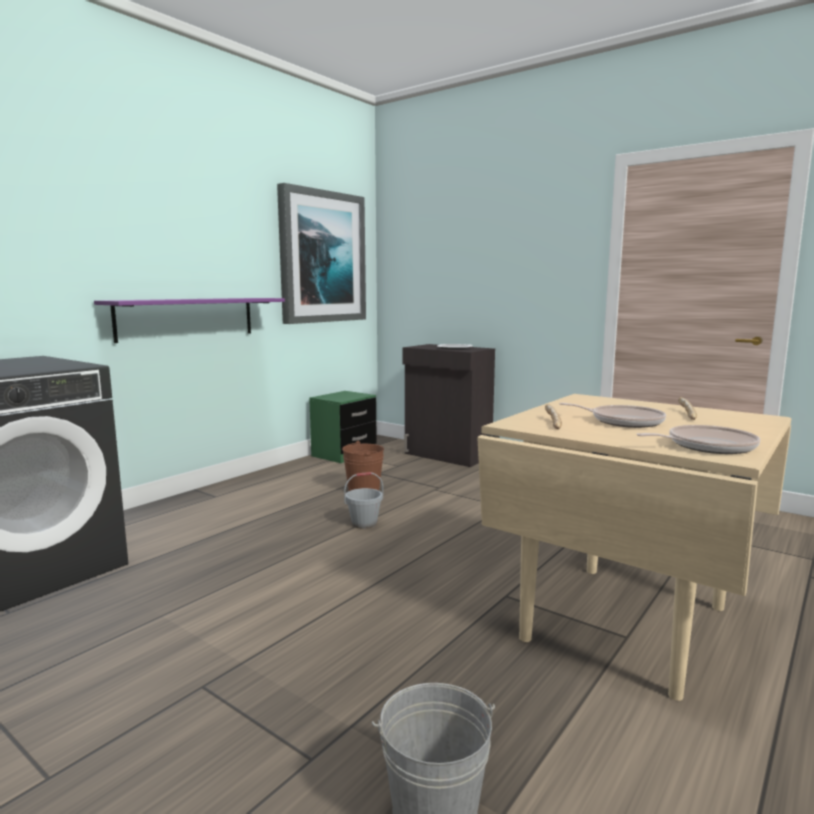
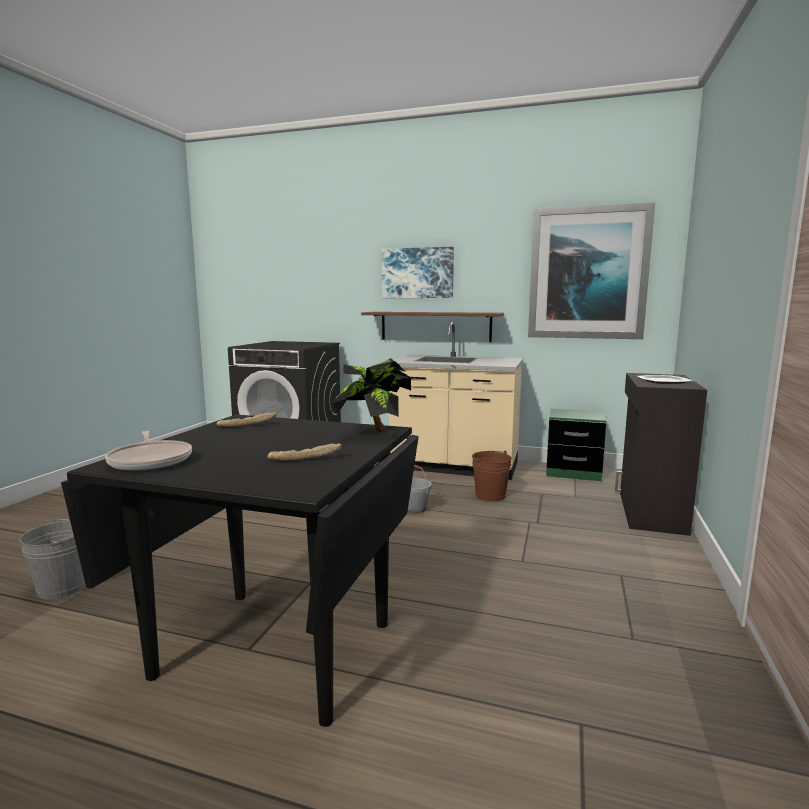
camera: 70 degrees right, 0 degrees up
purple shelf [94,298,285,343] -> brown shelf [361,312,504,342]
beige dining table [477,394,791,701] -> black dining table [61,414,418,727]
frying pan [559,403,666,428] -> none
none -> potted plant [332,358,413,432]
none -> picture [382,247,454,298]
none -> beige counter [389,322,523,480]

